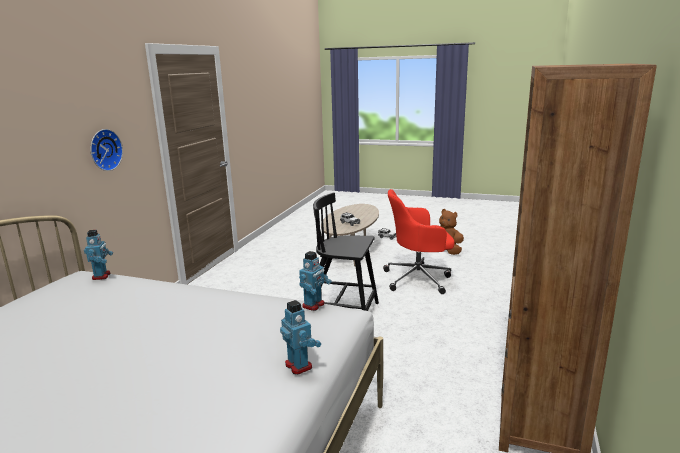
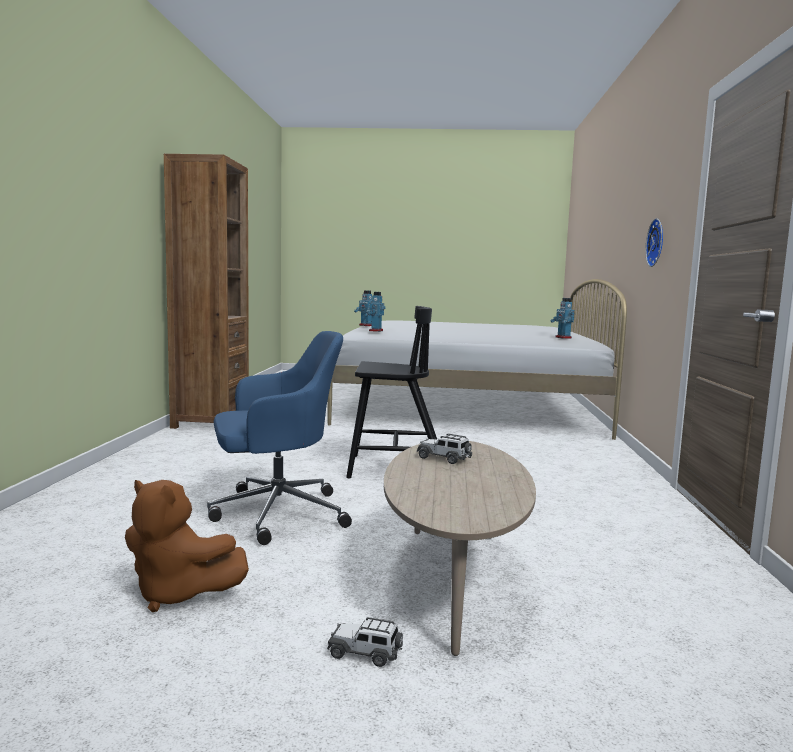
camera: 165 degrees right, 10 degrees down
red office chair [383,189,455,294] -> blue office chair [207,331,352,545]

